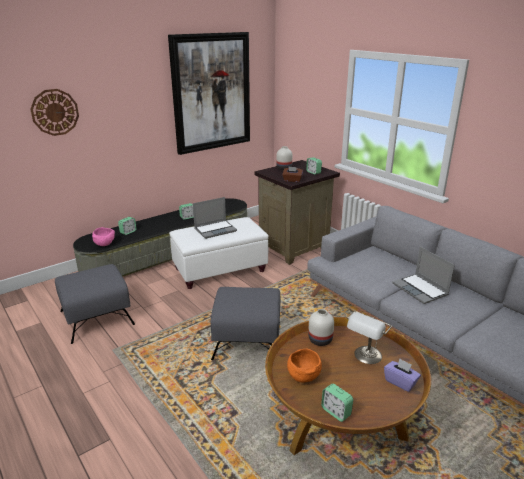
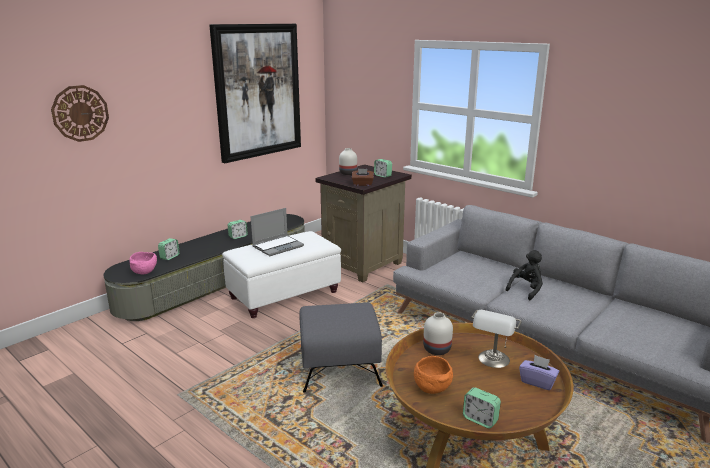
camera: 10 degrees left, 5 degrees down
grey ottoman [55,264,135,344] -> none
laptop [393,247,455,304] -> black plush toy [506,250,543,300]

